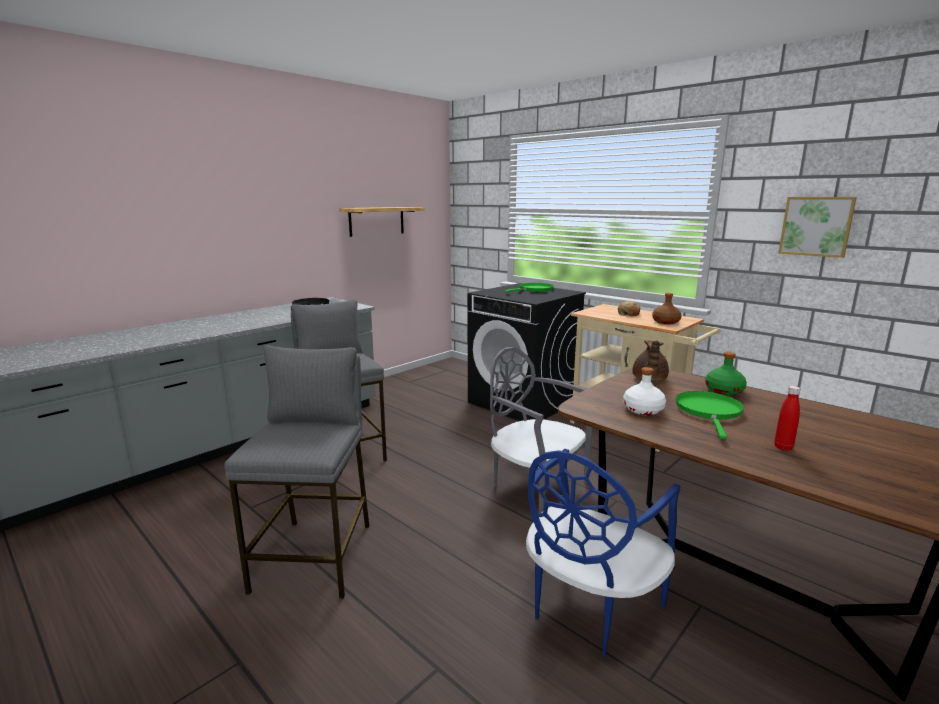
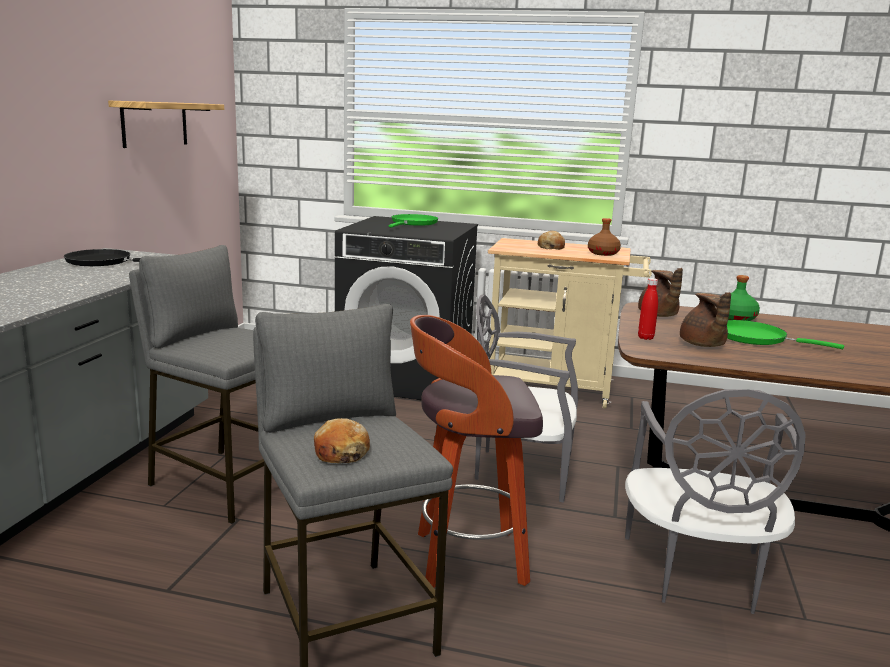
camera: 30 degrees left, 0 degrees up
blue chair [526,449,681,657] -> grey chair [625,389,806,614]
white bottle [623,367,666,415] -> brown teapot [680,292,731,347]
green frying pan [675,391,744,439] -> green frying pan turned 45 degrees counterclockwise [727,320,844,349]
red bottle [774,386,800,451] -> red bottle moved to [638,278,658,340]
picture [778,197,857,258] -> none
none -> bread [314,418,370,463]
none -> stool [410,315,543,587]

